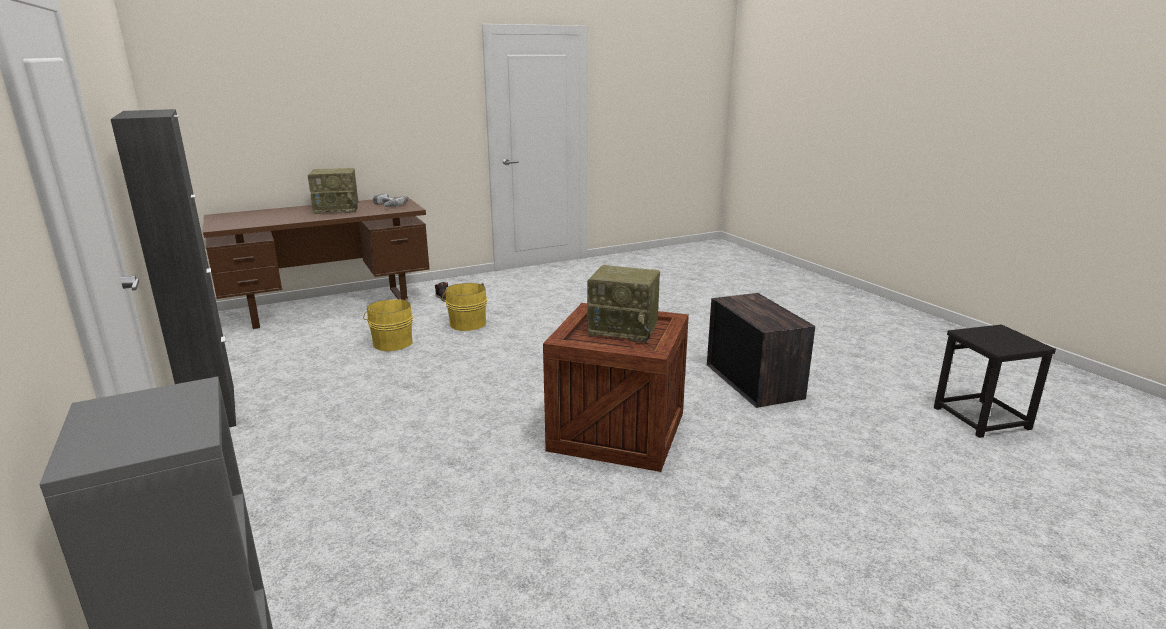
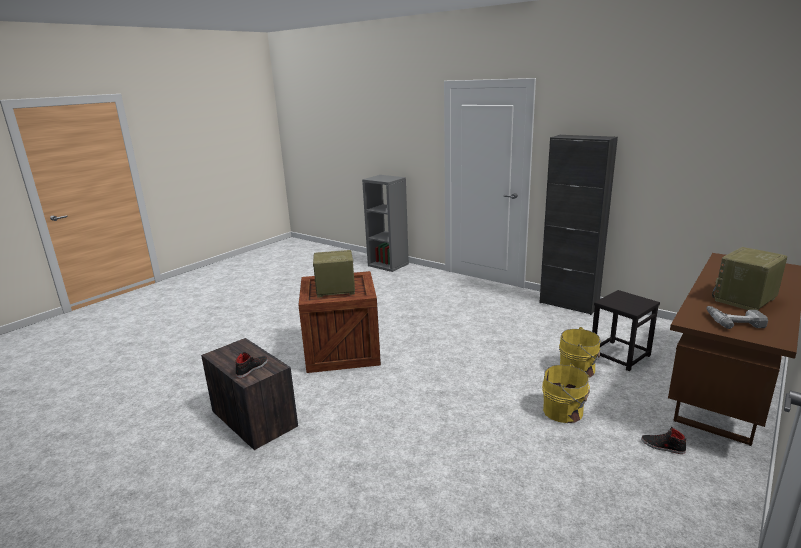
camera: 155 degrees right, 0 degrees up
black stool [934,324,1056,438] -> black stool moved to [592,290,660,371]
none -> black shoe [235,352,268,378]

